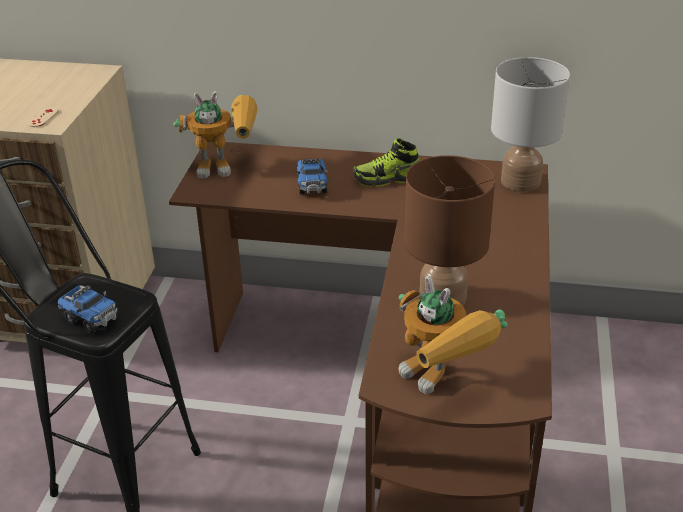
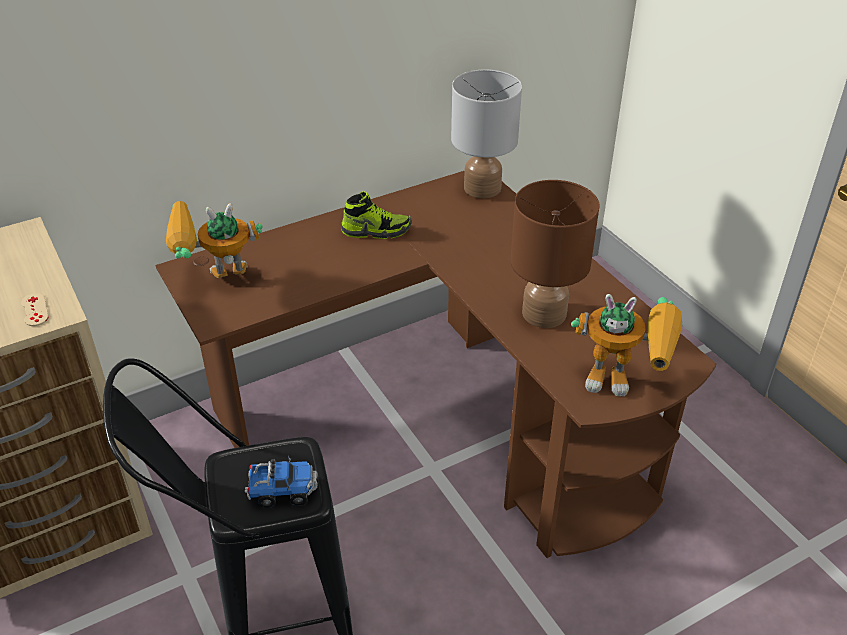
camera: 40 degrees left, 5 degrees up
toy robot [173,91,258,178] -> toy robot turned 150 degrees counterclockwise [166,201,263,278]
toy truck [296,159,328,194] -> none
shoe [353,138,419,187] -> shoe turned 135 degrees counterclockwise [341,191,412,239]

